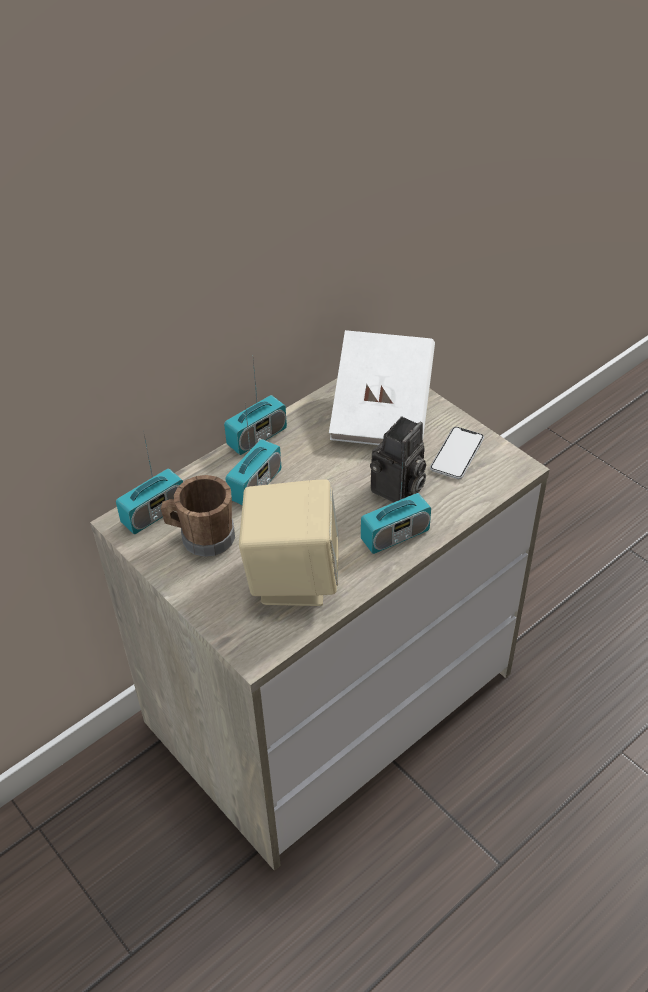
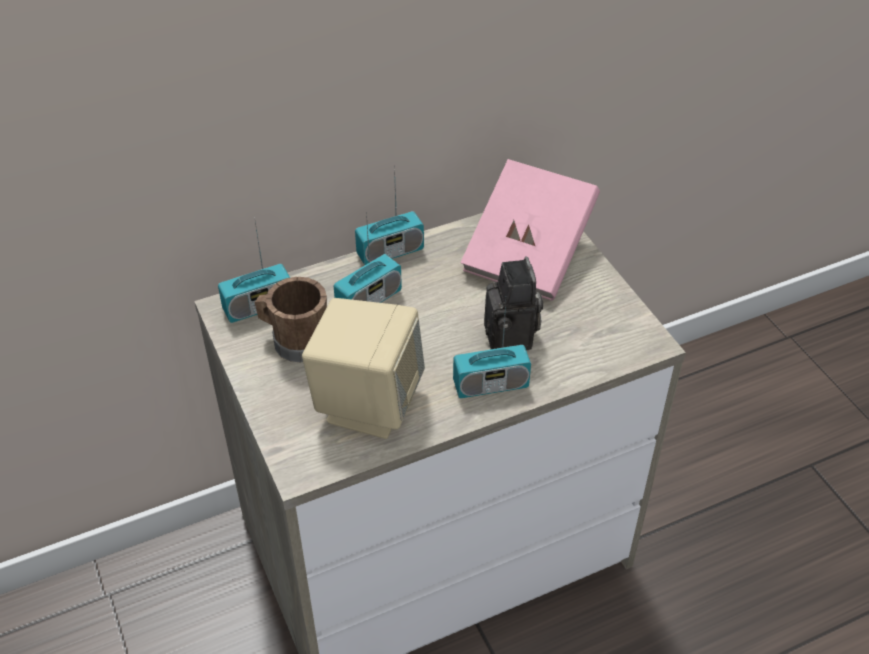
camera: 15 degrees right, 0 degrees up
white book [329,330,435,445] -> pink book [460,159,600,301]
camera [370,416,426,503] -> camera turned 60 degrees counterclockwise [484,256,543,350]
phone [430,427,484,479] -> none

